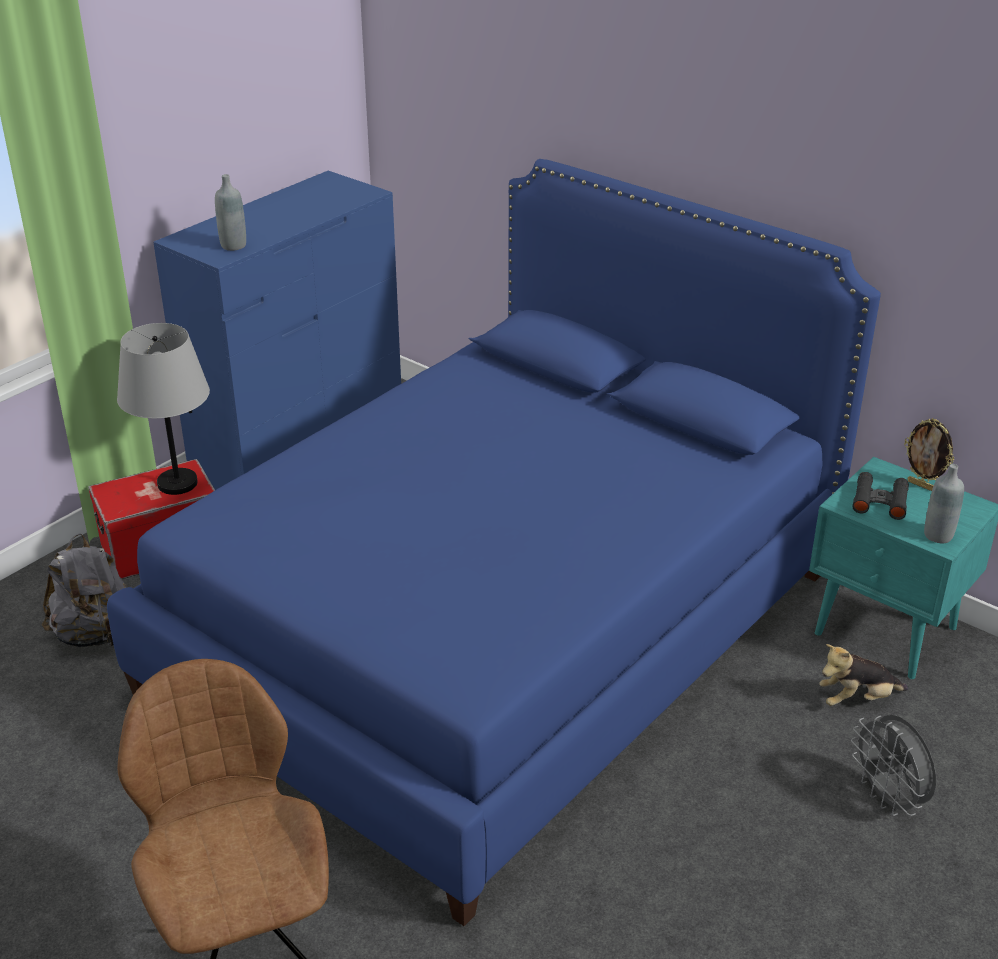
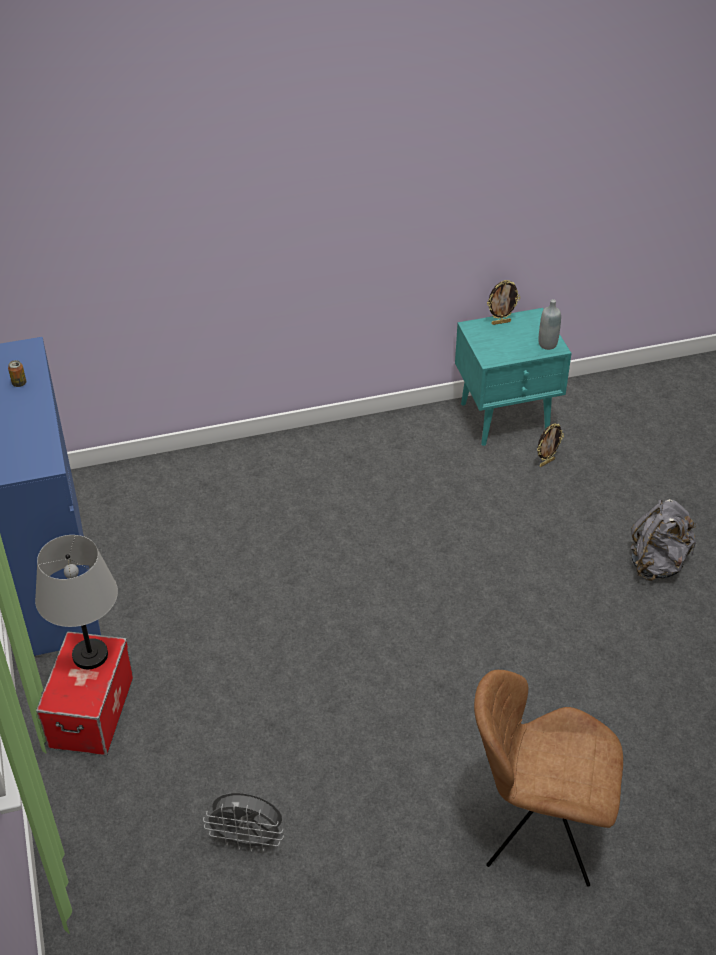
camera: 55 degrees left, 10 degrees up
grey backpack [41,533,128,648] -> grey backpack moved to [631,499,697,581]
blue bed [107,159,881,926] -> none
grey bottle [215,174,246,251] -> none
plush toy [819,644,908,706] -> picture frame [537,424,564,467]
grey fan [851,715,936,816] -> grey fan moved to [203,793,284,852]
black binoculars [852,472,909,520] -> none
none -> can [8,360,26,387]

